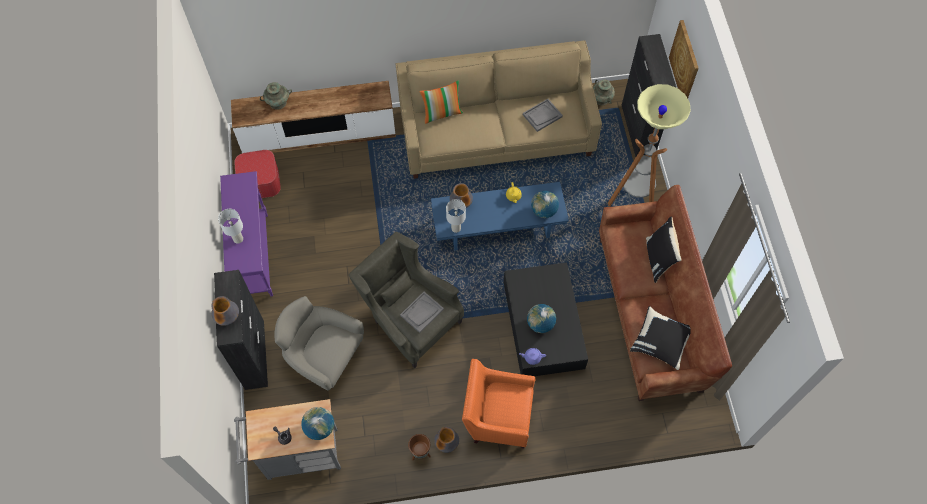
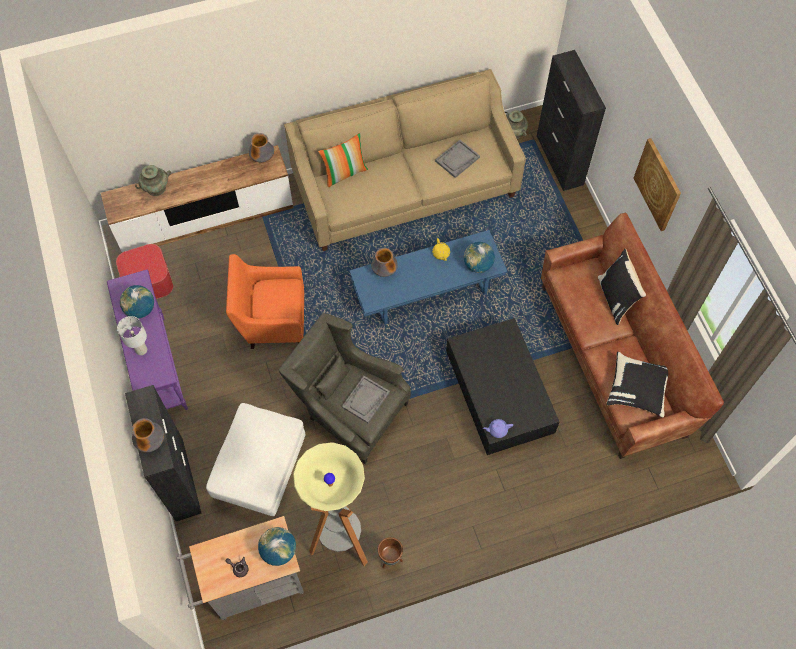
camera: 10 degrees left, 0 degrees up
grey armchair [274,296,364,391] -> white ottoman [206,403,305,517]
vase [434,427,459,453] -> vase moved to [249,133,274,162]
white table lamp [446,199,466,233] -> none
orange armchair [462,359,536,448] -> orange armchair moved to [226,254,304,349]
globe [527,304,556,333] -> globe moved to [120,285,154,319]
floor lamp [608,84,691,206] -> floor lamp moved to [293,442,368,566]
picture [669,20,699,98] -> picture moved to [633,138,681,231]

